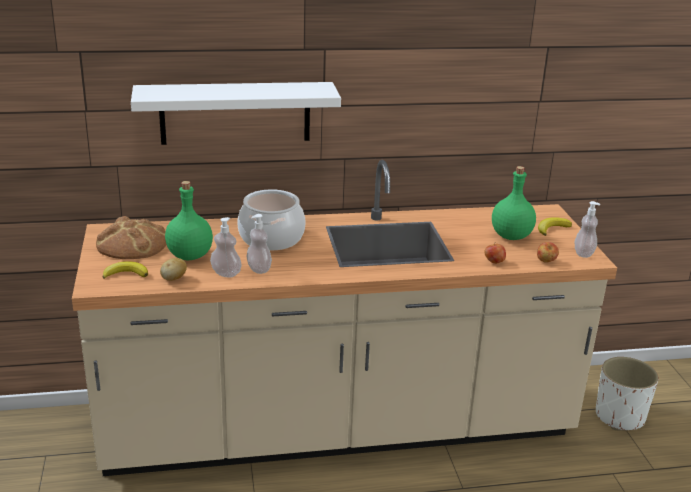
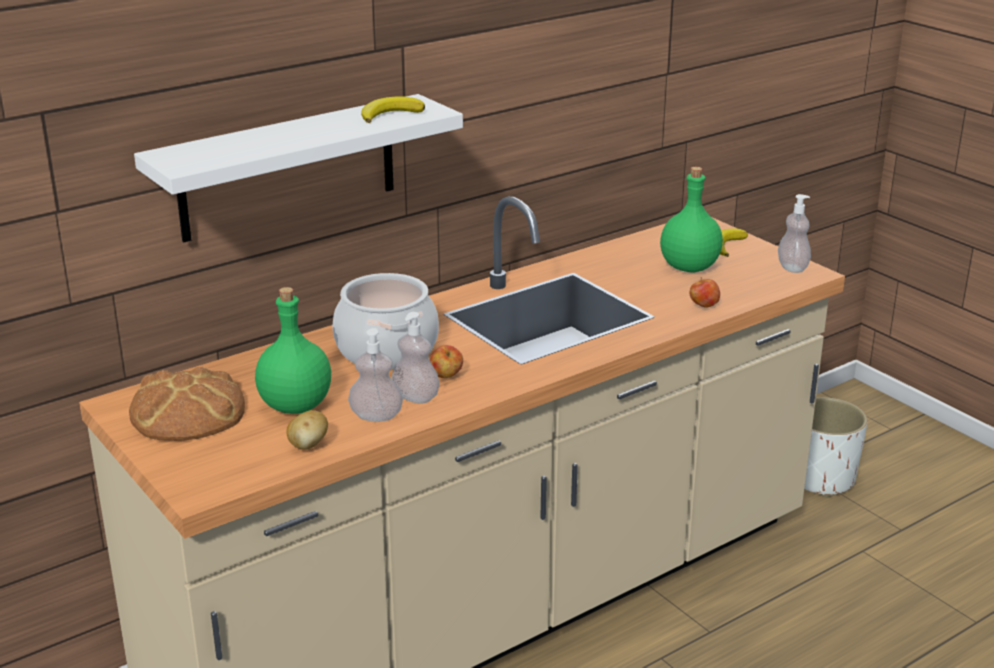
camera: 25 degrees left, 0 degrees up
banana [103,261,148,279] -> banana moved to [361,97,425,123]
apple [537,242,559,263] -> apple moved to [430,345,463,378]

